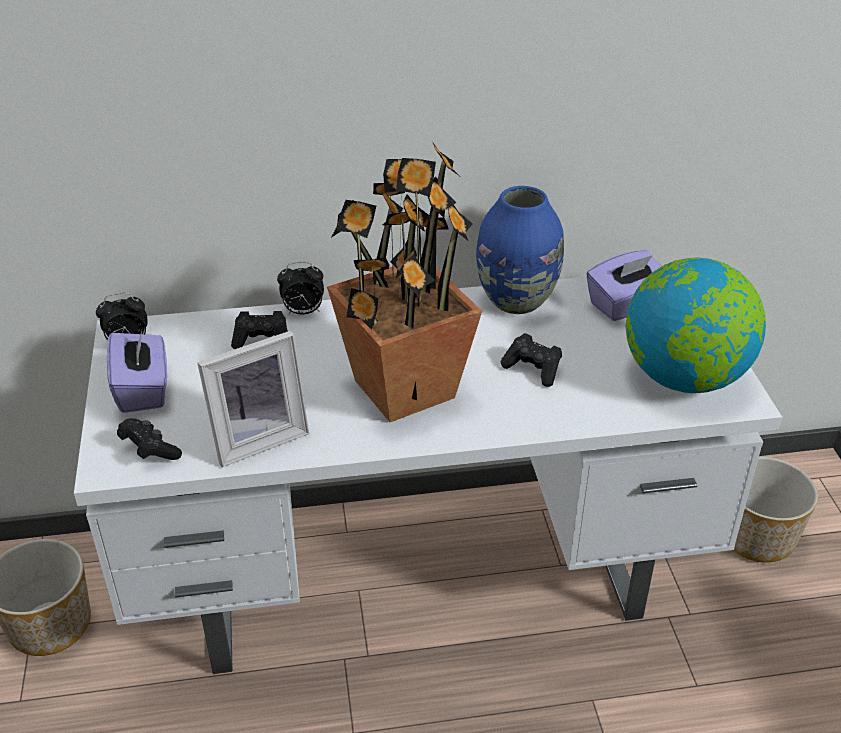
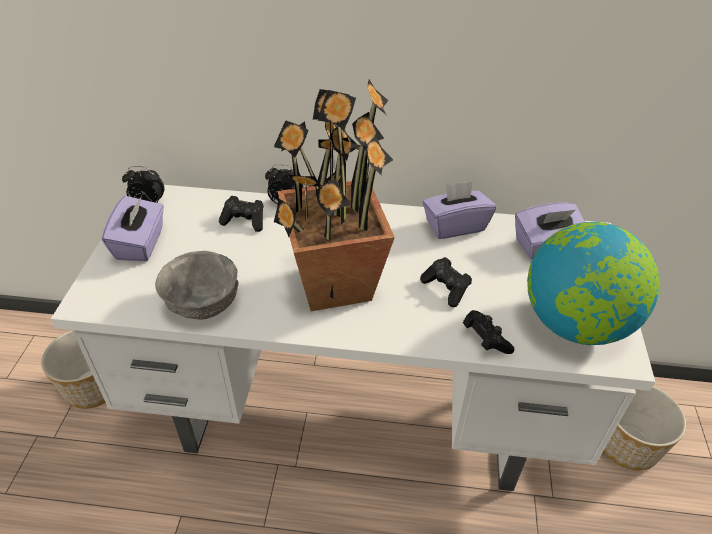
camera: 15 degrees right, 5 degrees up
black game controller [117,418,182,460] -> black game controller moved to [463,310,514,354]
picture frame [197,330,309,467] -> grey bowl [155,251,239,320]
blue vase [476,186,564,314] -> purple tissue box [422,181,496,239]

